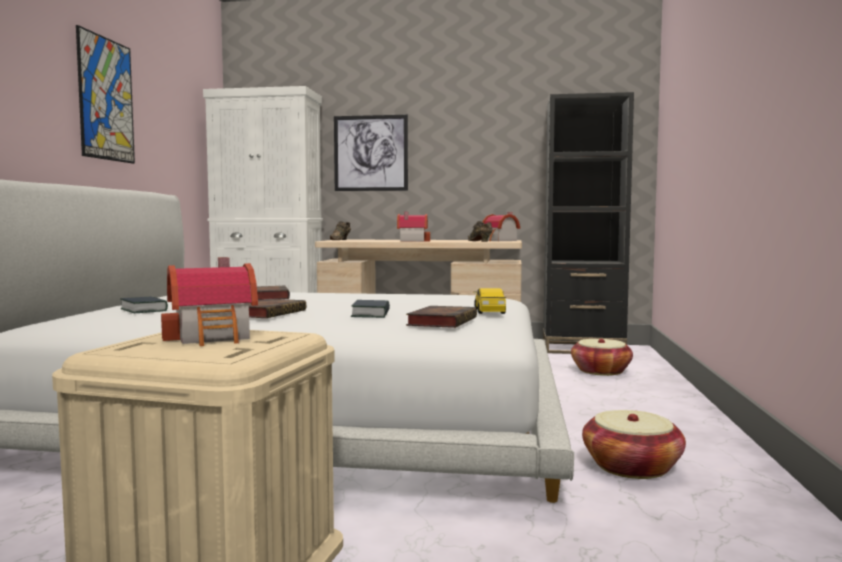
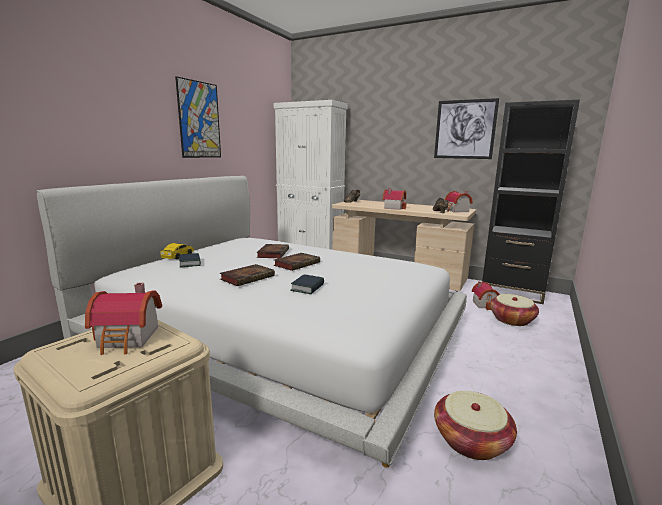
camera: 20 degrees right, 10 degrees up
picture [334,115,408,191] -> picture moved to [434,98,499,159]
book [406,306,477,328] -> book moved to [274,253,320,271]
toy car [474,288,506,314] -> toy car moved to [160,243,194,259]
none -> toy house [472,282,500,310]

